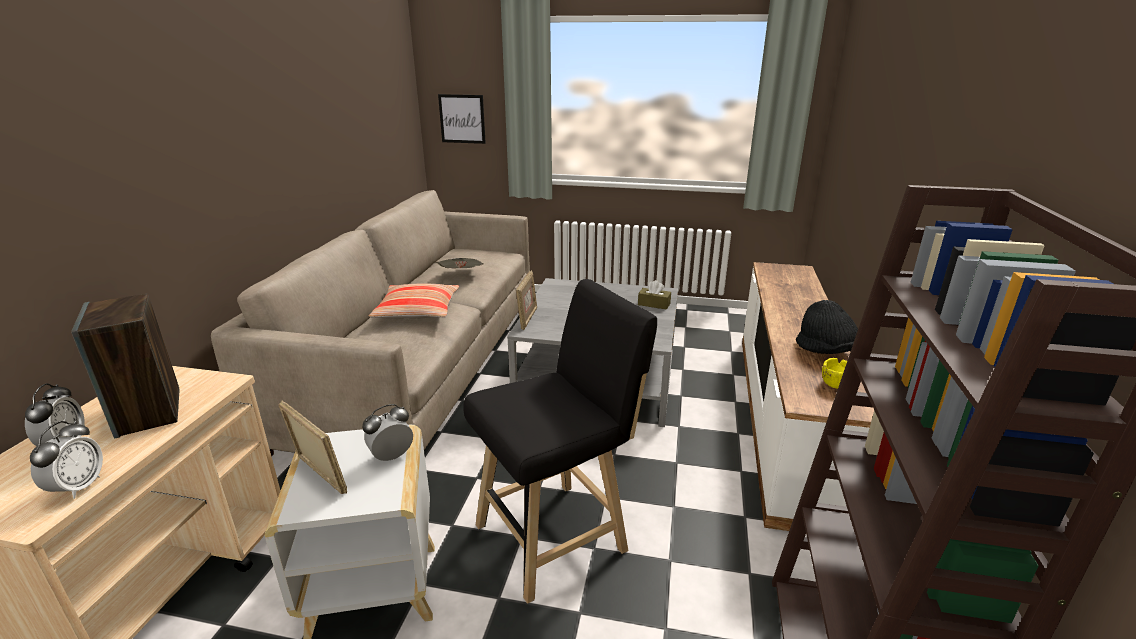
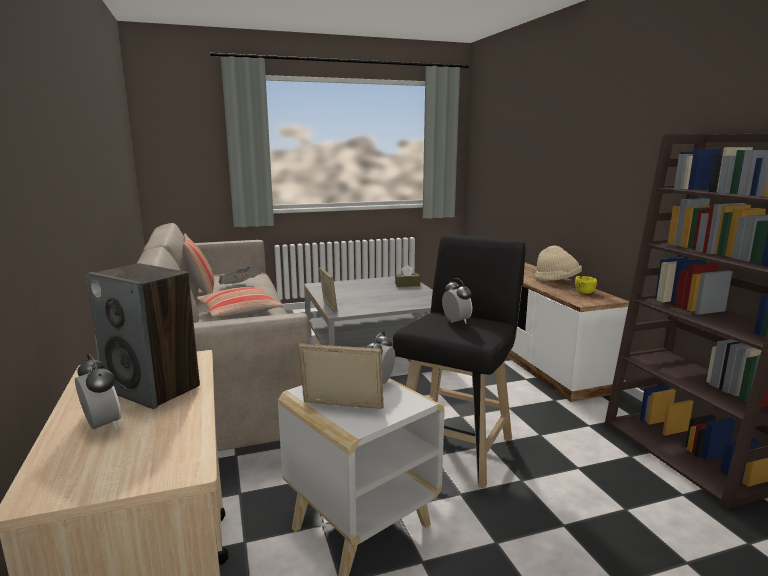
camera: 30 degrees left, 10 degrees down
alarm clock [30,421,103,499] -> alarm clock moved to [442,278,472,324]
picture [438,94,486,144] -> none
black hat [796,300,858,354] -> beige hat [534,245,582,281]
none -> pillow [183,233,214,295]

